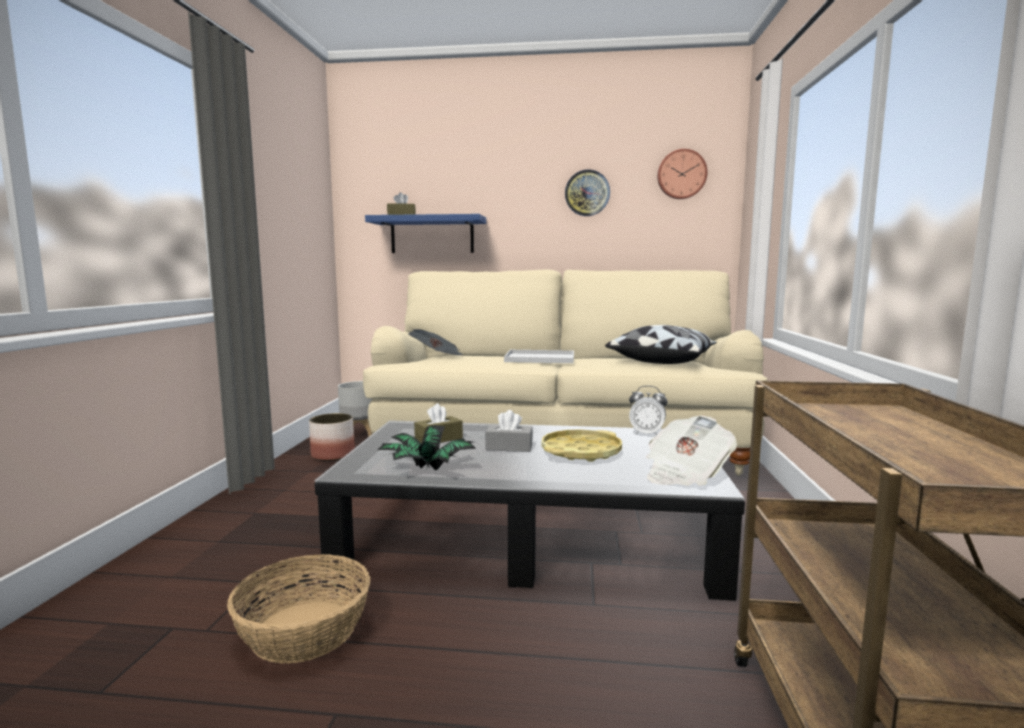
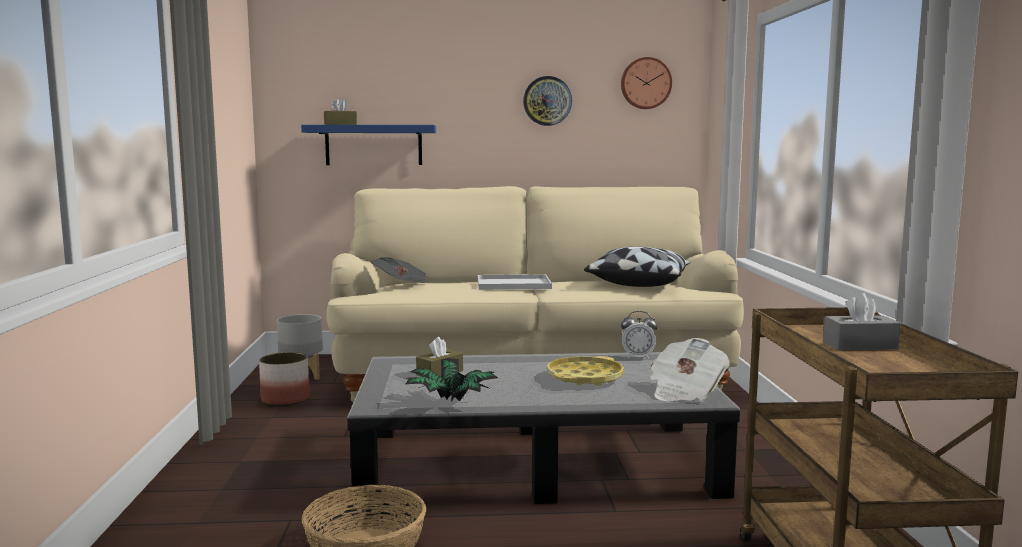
camera: 10 degrees left, 0 degrees up
grey tissue box [485,410,533,452] -> grey tissue box moved to [823,293,901,350]

